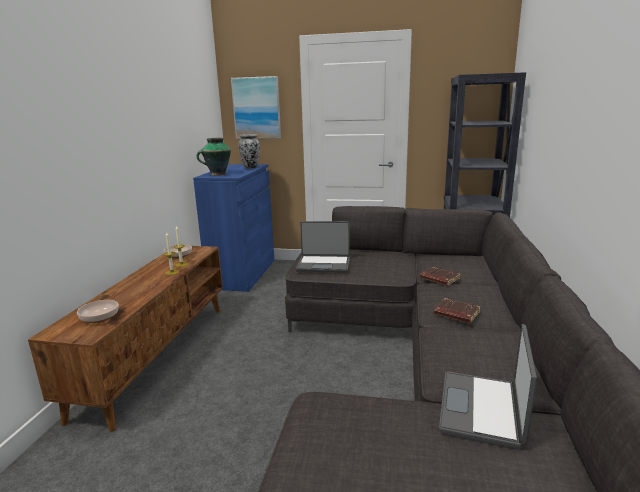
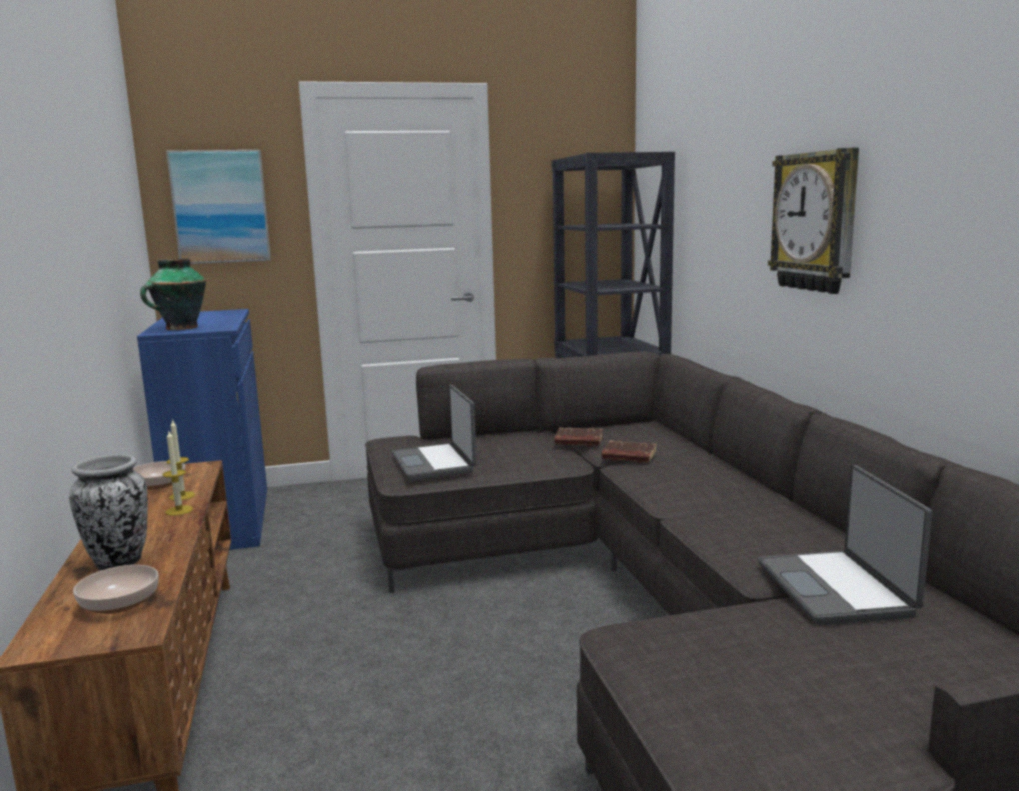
camera: 25 degrees left, 5 degrees down
vase [238,134,260,169] -> vase moved to [69,455,148,570]
laptop [296,221,350,273] -> laptop turned 90 degrees clockwise [392,385,477,481]
brown book [434,298,481,323] -> brown book moved to [555,427,603,446]
none -> wall clock [768,147,859,294]

